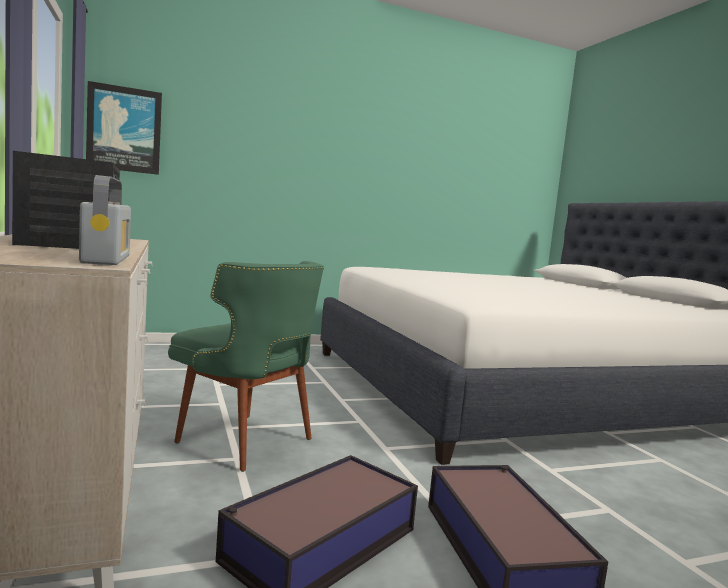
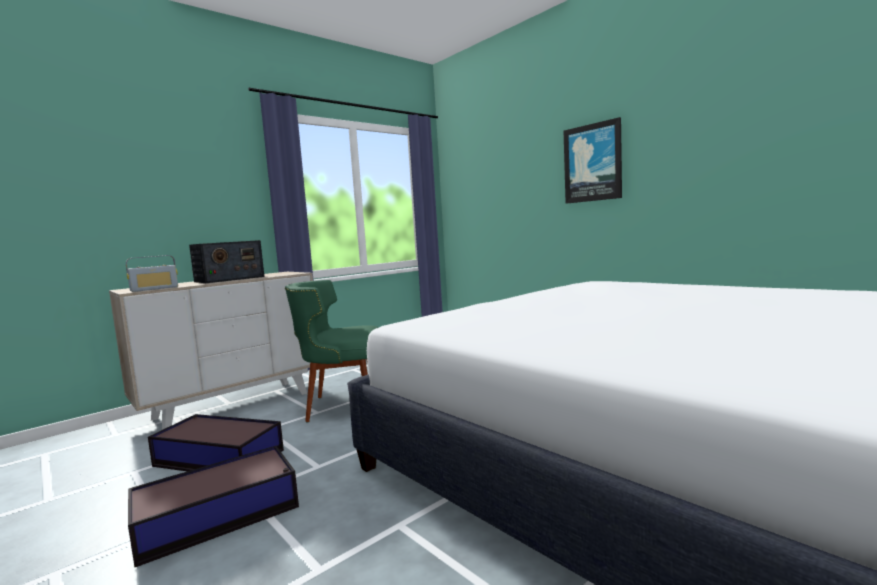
camera: 70 degrees right, 0 degrees up
picture [86,81,162,175] -> picture moved to [563,117,622,204]
green chair [168,261,324,472] -> green chair turned 75 degrees clockwise [285,280,379,423]

